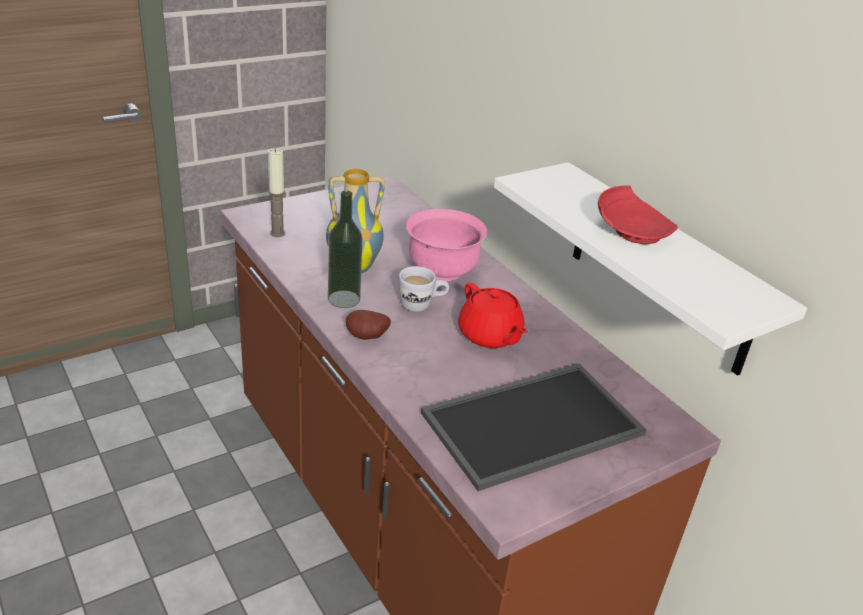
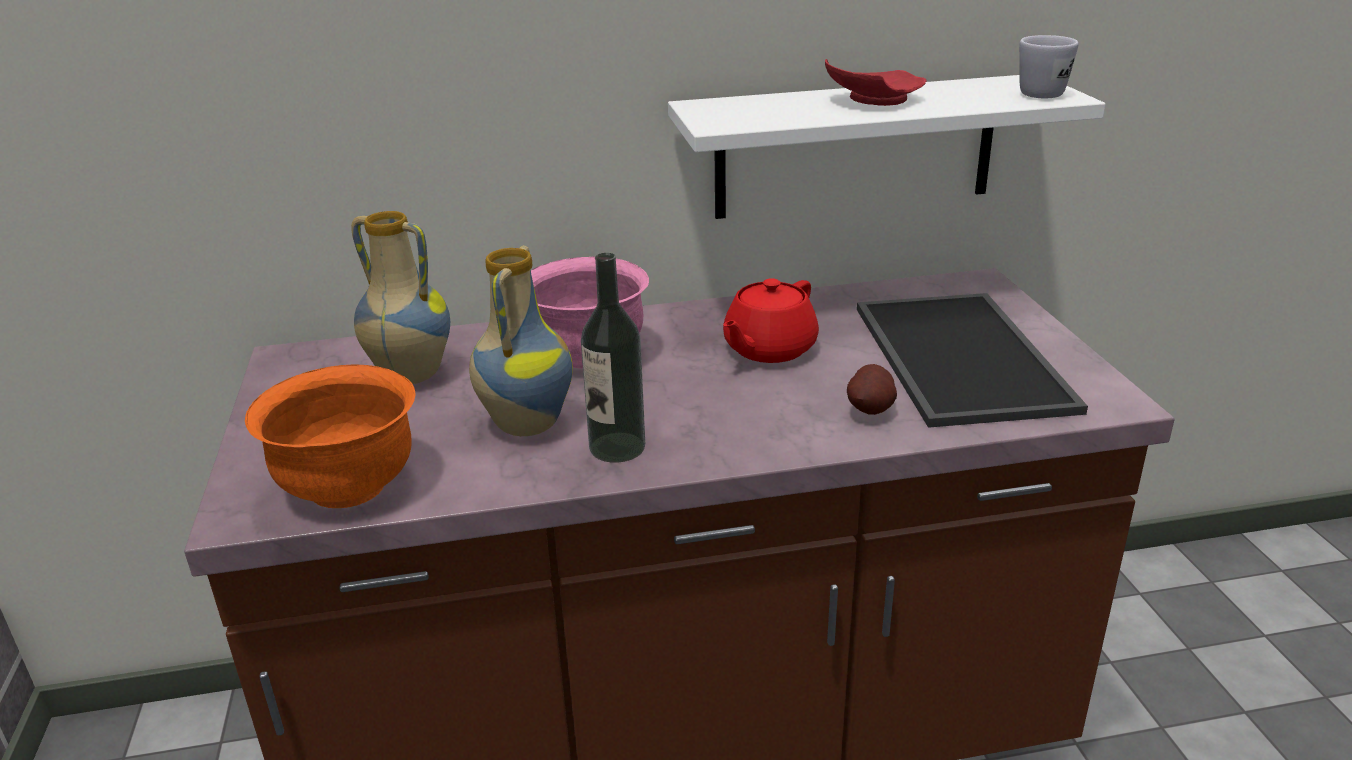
camera: 65 degrees left, 5 degrees down
candle [268,148,286,237] -> orange bowl [245,364,416,508]
potato [346,310,391,340] -> potato moved to [847,364,897,415]
white mug [399,266,449,312] -> white mug moved to [1019,35,1078,98]
red teapot [458,282,528,348] -> red teapot turned 135 degrees clockwise [723,278,819,363]
none -> vase [351,211,450,384]

